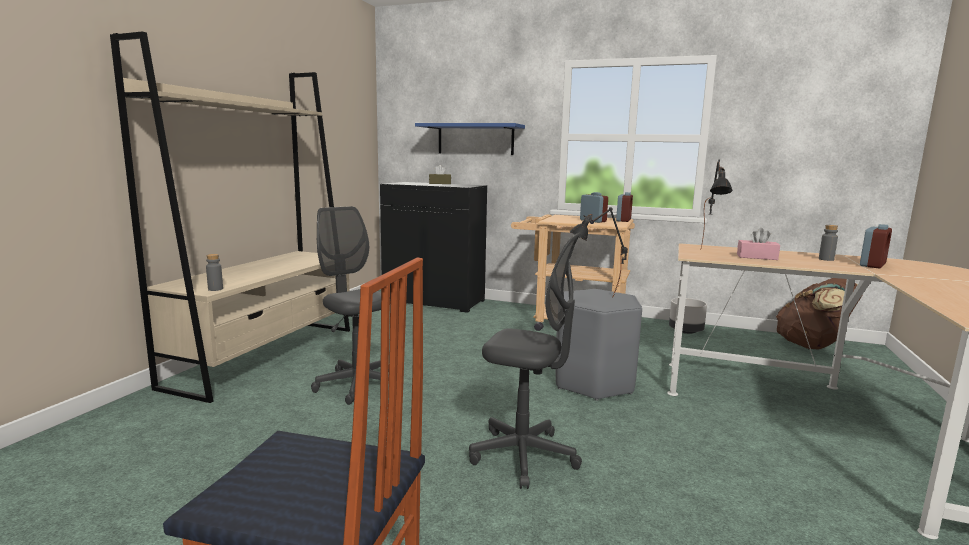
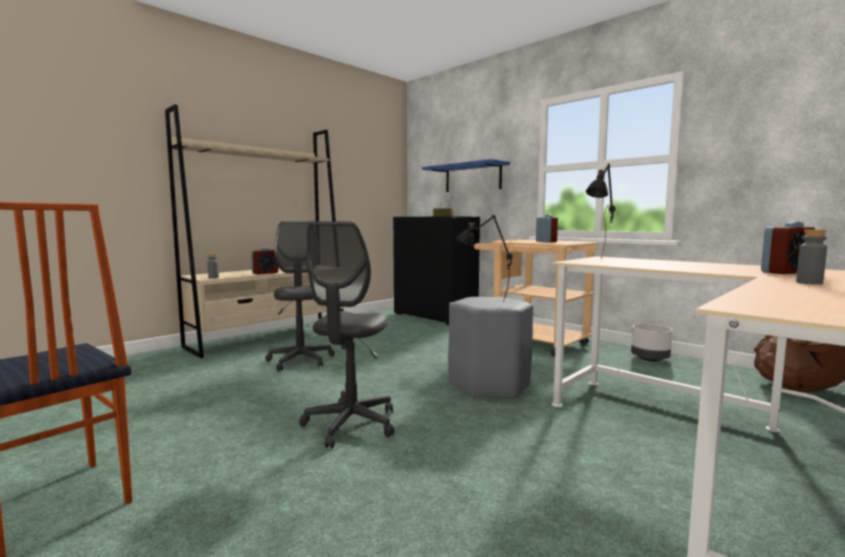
camera: 25 degrees right, 5 degrees down
grey office chair [469,232,582,489] -> grey office chair turned 60 degrees clockwise [299,221,395,448]
alarm clock [616,192,633,222] -> alarm clock moved to [251,247,279,275]
pink tissue box [737,228,780,260] -> none
grey bottle [819,225,838,261] -> grey bottle moved to [796,229,827,285]

